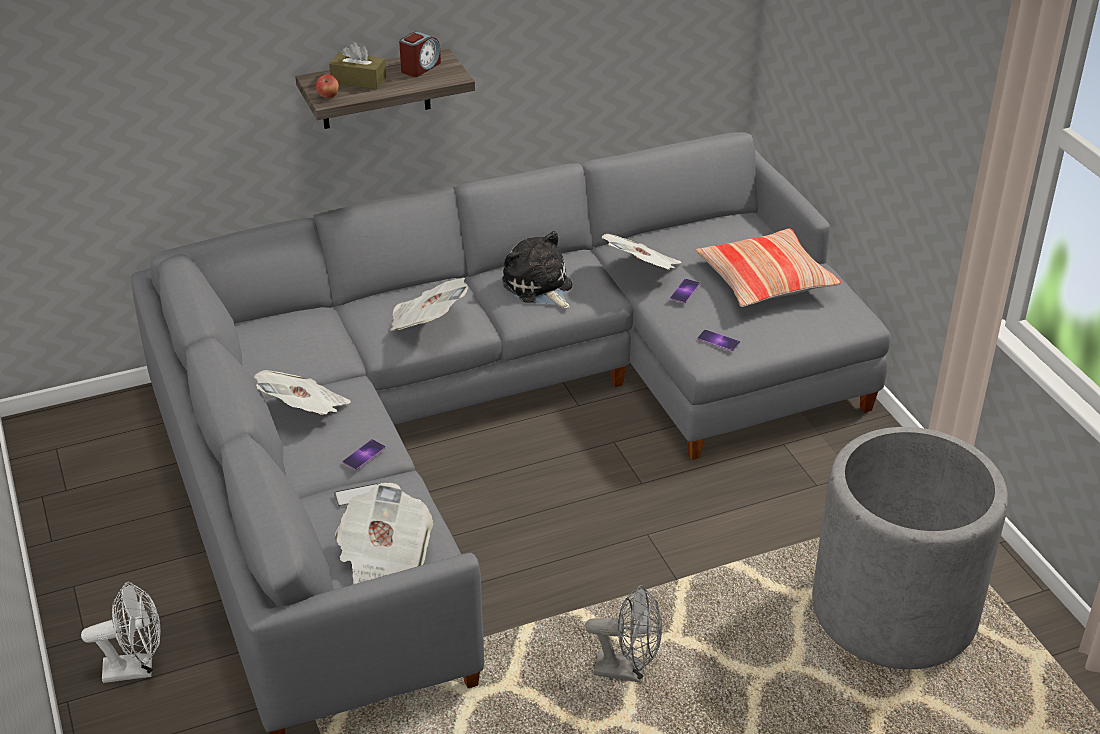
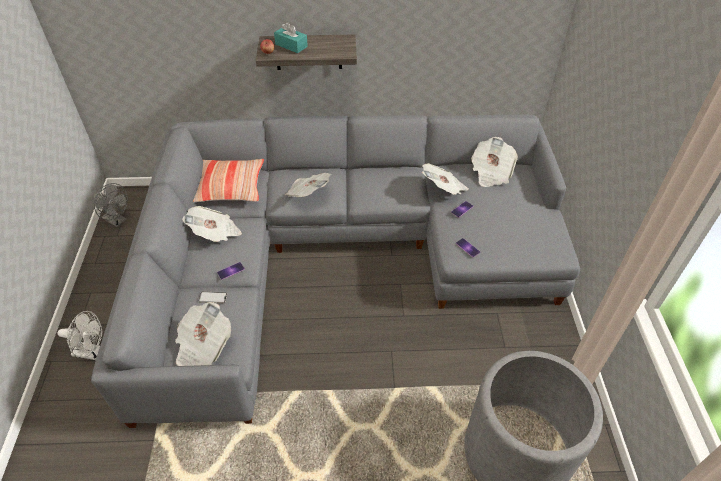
camera: 20 degrees right, 10 degrees up
brown tissue box [329,42,386,89] -> turquoise tissue box [274,22,308,53]
alarm clock [399,32,441,77] -> none
plush toy [502,231,572,308] -> none
grey fan [585,585,662,683] -> grey fan moved to [94,183,128,227]
pillow [696,228,841,307] -> pillow moved to [193,159,264,202]
none -> newspaper [471,137,518,187]

